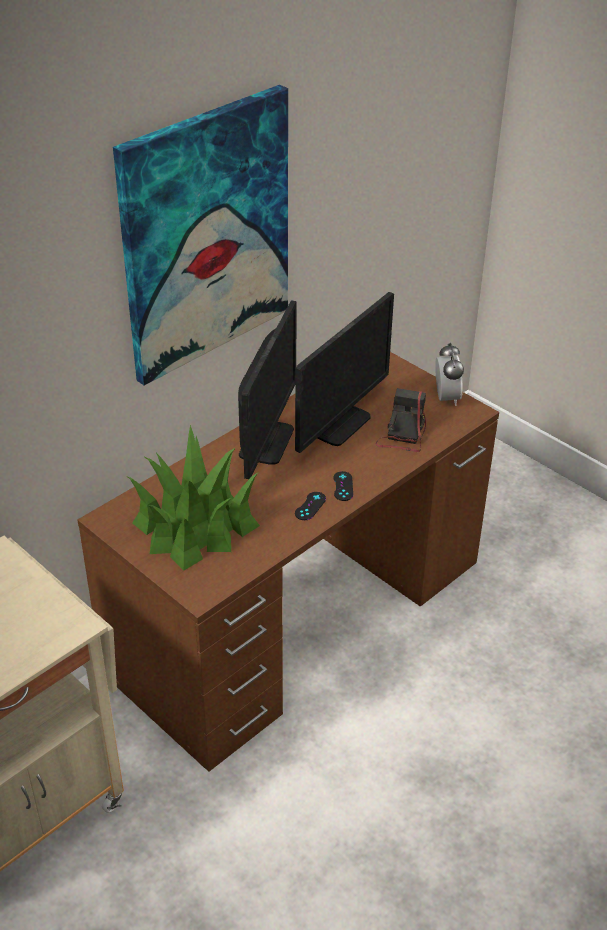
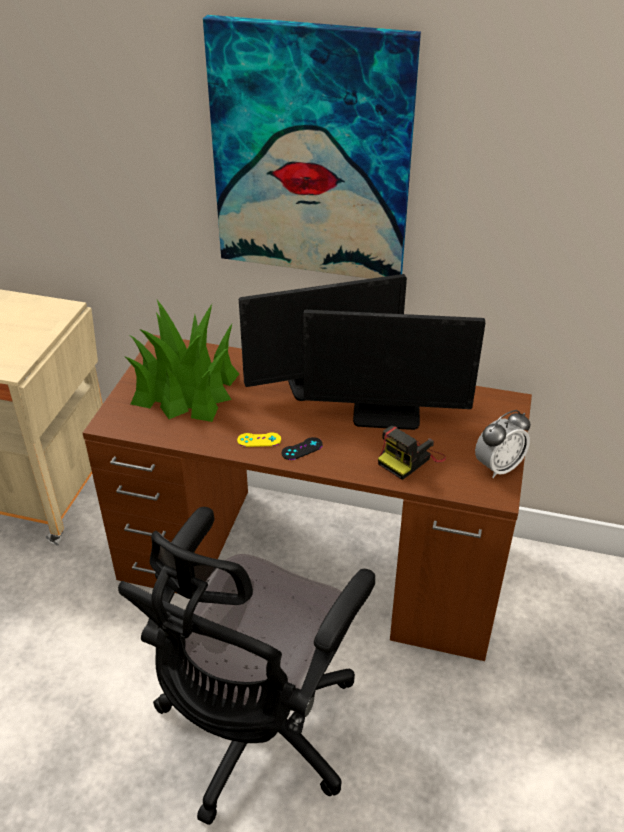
camera: 60 degrees right, 0 degrees up
black game controller [295,492,326,520] -> yellow game controller [237,432,281,447]
camera [376,388,426,452] -> camera turned 150 degrees clockwise [378,426,446,480]
none -> office chair [118,507,375,825]

